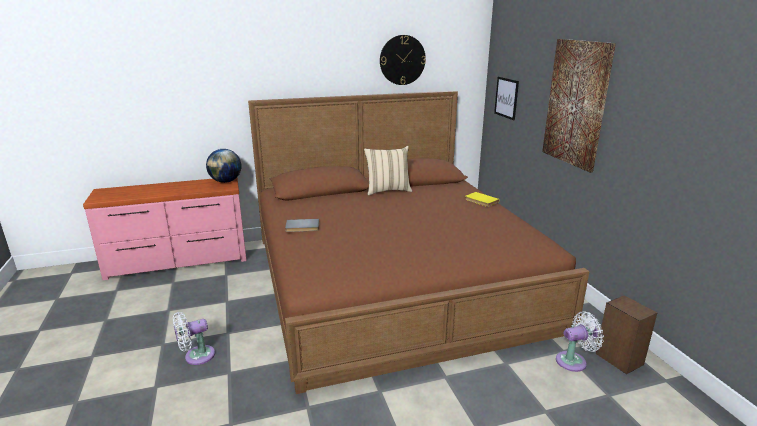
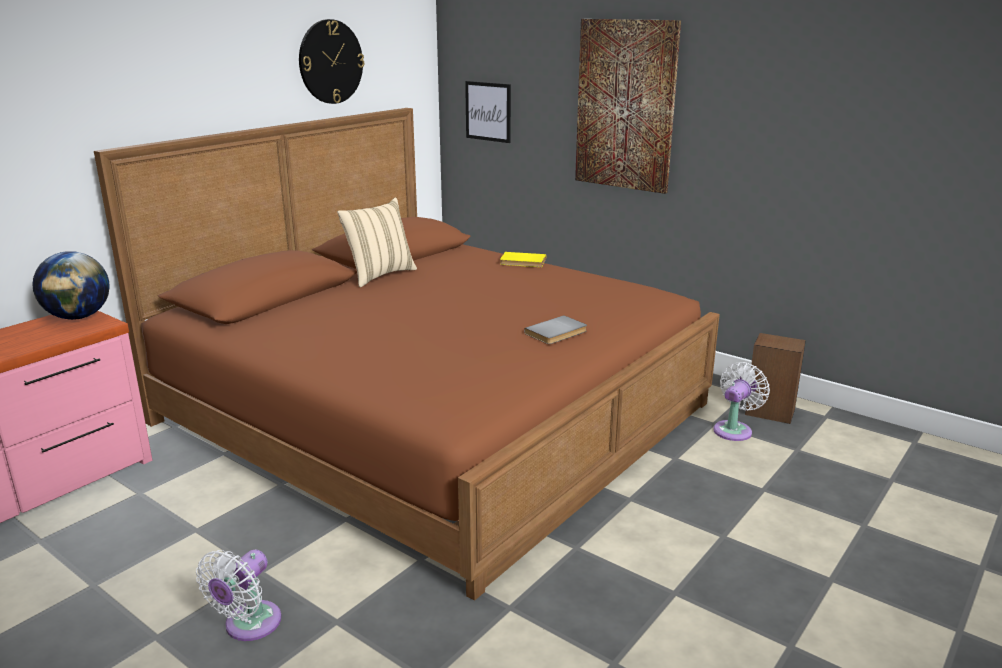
camera: 35 degrees left, 0 degrees up
grey book [285,219,319,232] -> grey book moved to [524,315,587,344]

